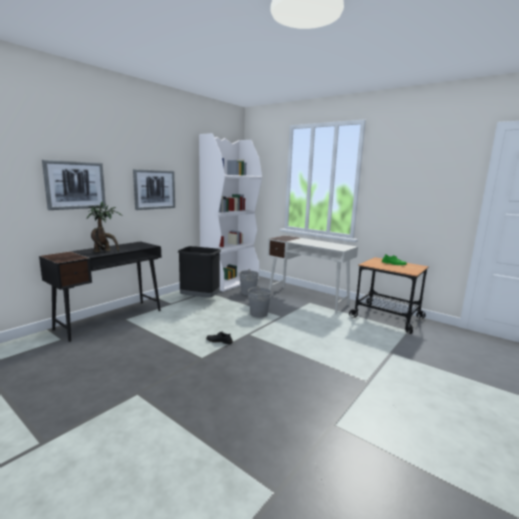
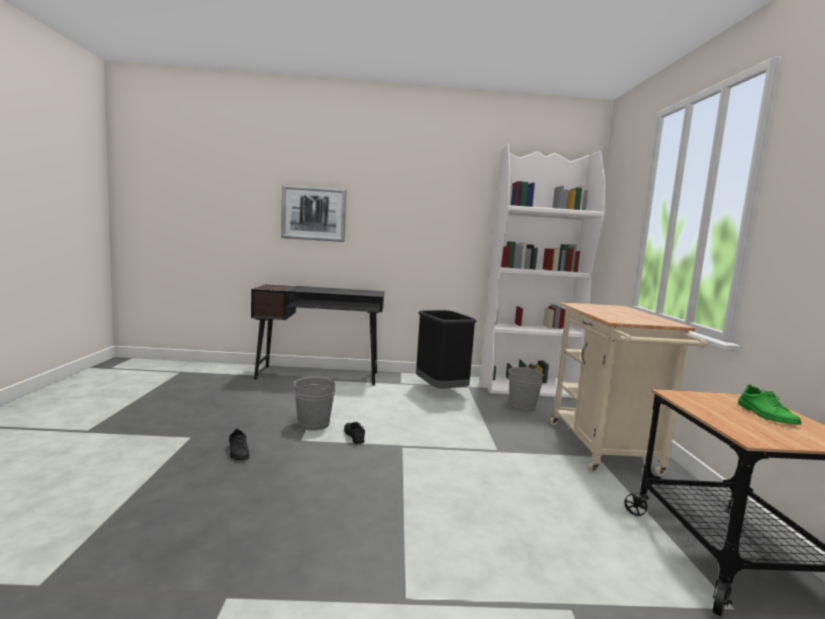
camera: 50 degrees right, 5 degrees down
potted plant [87,201,123,252] -> none
picture [133,169,175,210] -> none
grey bucket [248,286,271,317] -> grey bucket moved to [293,377,336,431]
white desk [268,235,358,314] -> beige cart [550,302,707,476]
none -> black shoe [229,429,250,460]

